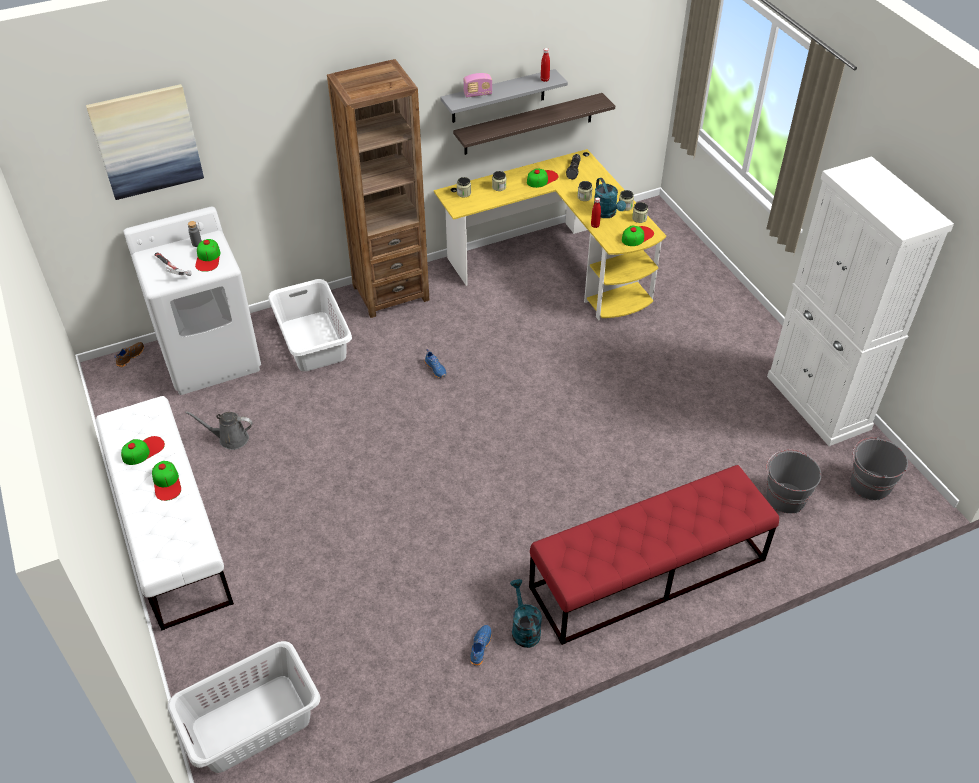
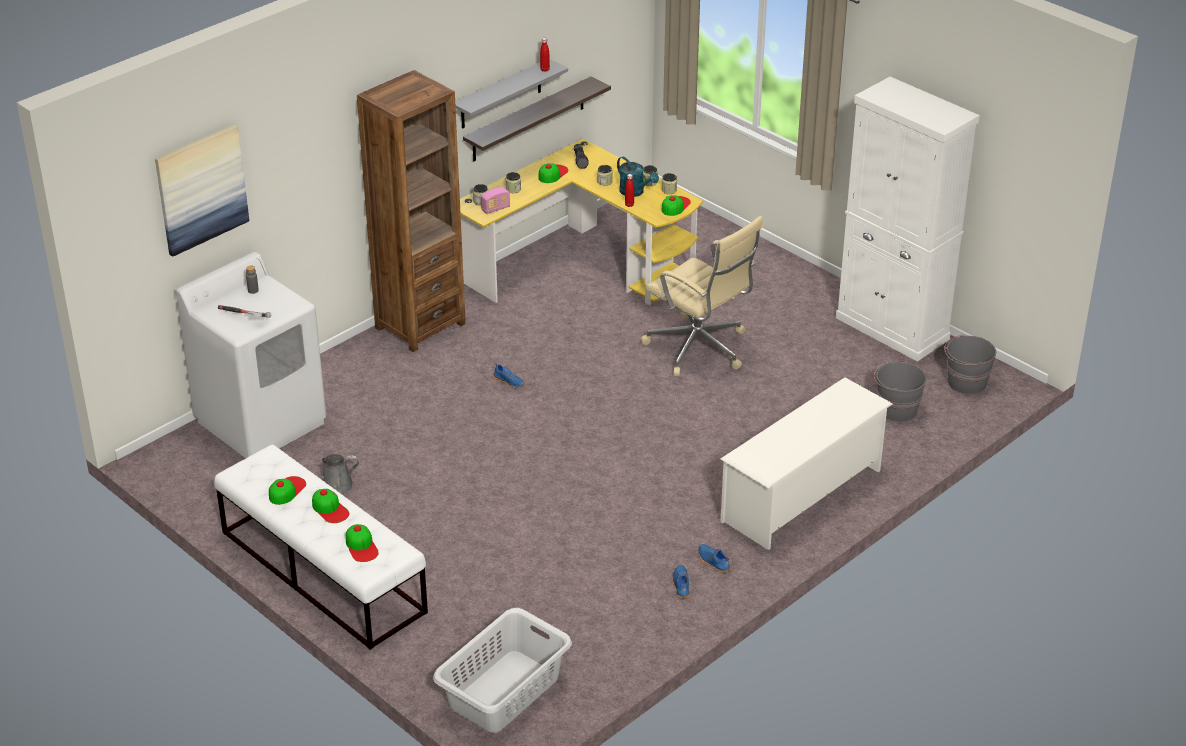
camera: 20 degrees left, 10 degrees down
brown shoe [114,342,144,367] -> none
cap [195,239,220,272] -> cap moved to [346,524,379,562]
white laundry basket [268,279,352,371] -> none
radio [464,73,492,98] -> radio moved to [481,187,510,214]
turquoise watering can [510,579,542,648] -> blue shoe [698,544,731,573]
red bench [529,465,779,645] -> white shoe rack [720,377,893,550]
none -> beige office chair [641,216,763,376]

